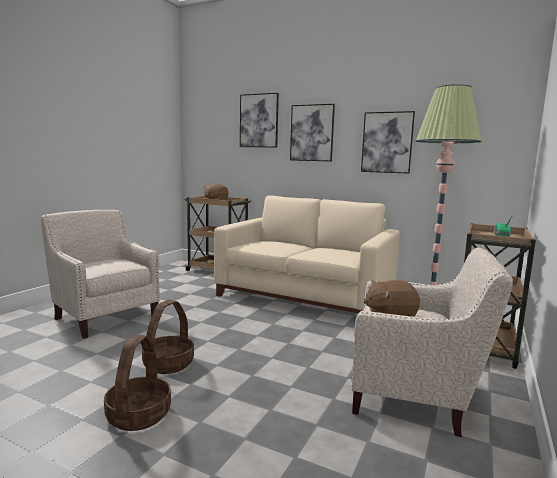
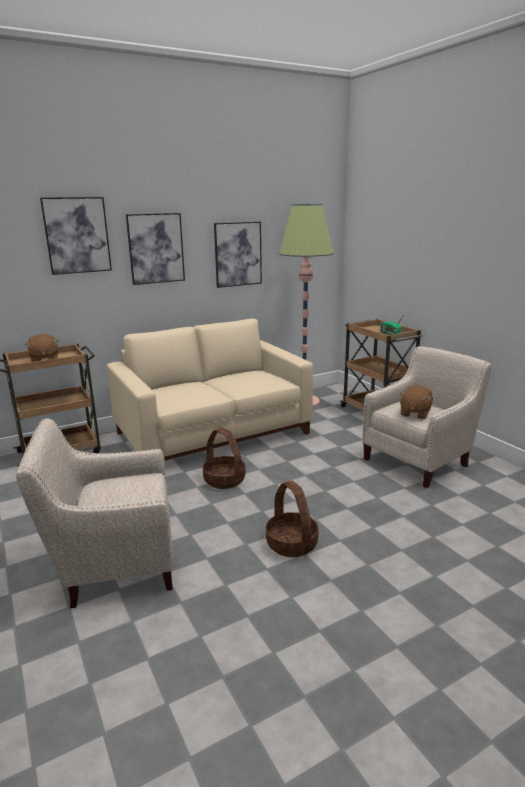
camera: 55 degrees left, 10 degrees up
basket [104,335,171,431] -> basket moved to [203,428,246,489]

